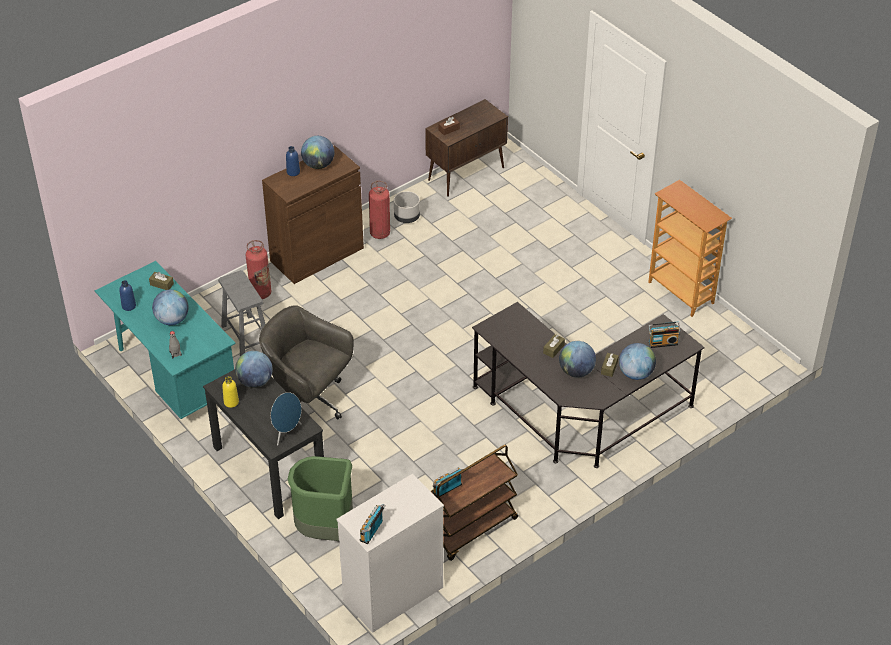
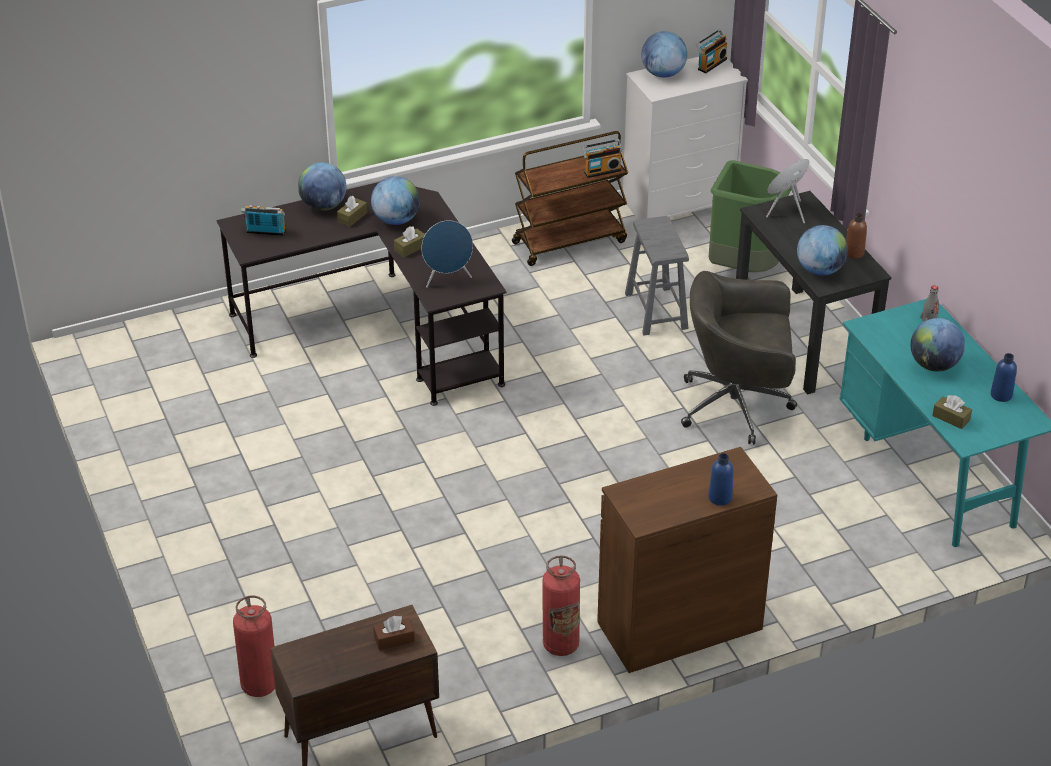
camera: 165 degrees left, 5 degrees down
grey stool [218,270,266,356] -> grey stool moved to [625,216,689,336]
yellow bottle [222,376,239,408] -> brown bottle [846,213,867,259]
fire extinguisher [246,240,271,299] -> fire extinguisher moved to [233,596,275,697]
grey office chair [259,305,354,419] -> grey office chair turned 135 degrees clockwise [681,271,797,445]
globe [301,136,334,169] -> globe moved to [641,31,687,78]
grey planter [394,191,420,223] -> none
bookcase [648,180,732,317] -> none
none -> blue speaker [421,220,473,288]

